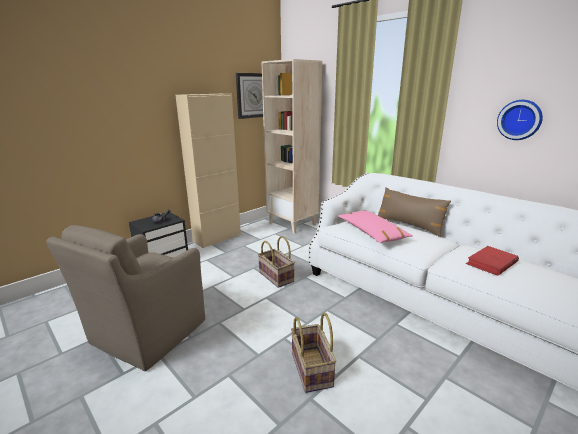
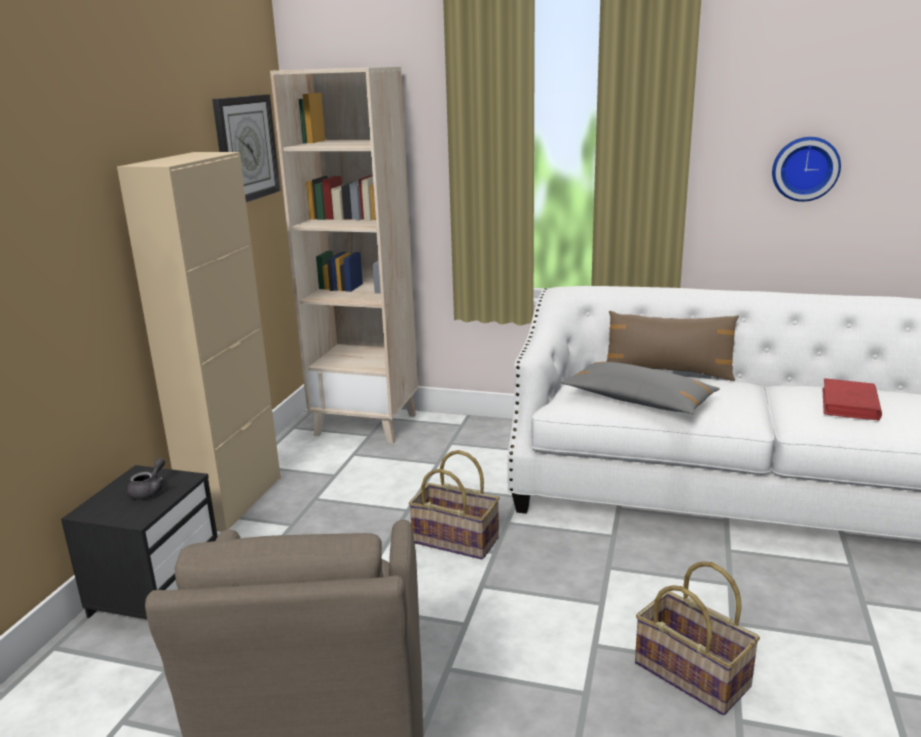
camera: 30 degrees left, 0 degrees up
pink pillow [338,211,413,243] -> grey pillow [561,362,720,414]

